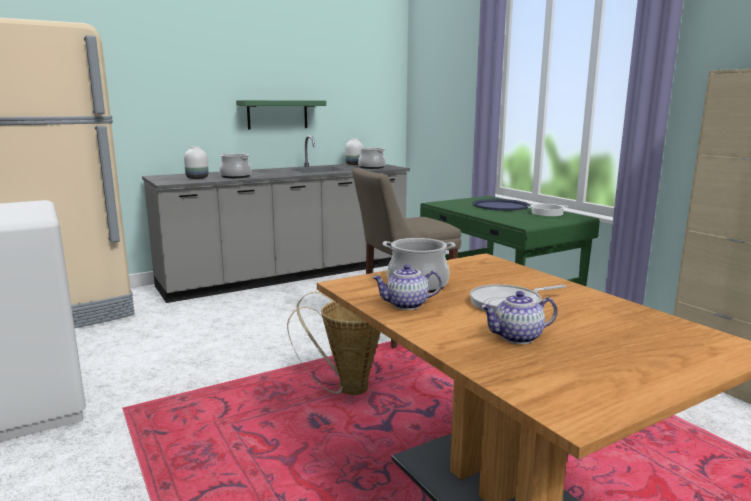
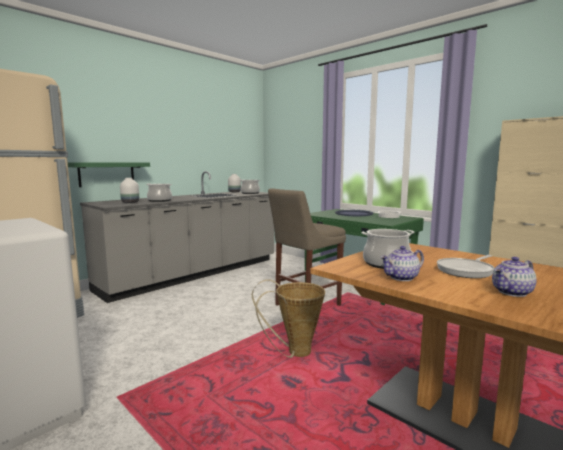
camera: 15 degrees left, 5 degrees down
green shelf [236,100,326,129] -> green shelf moved to [68,163,150,187]

